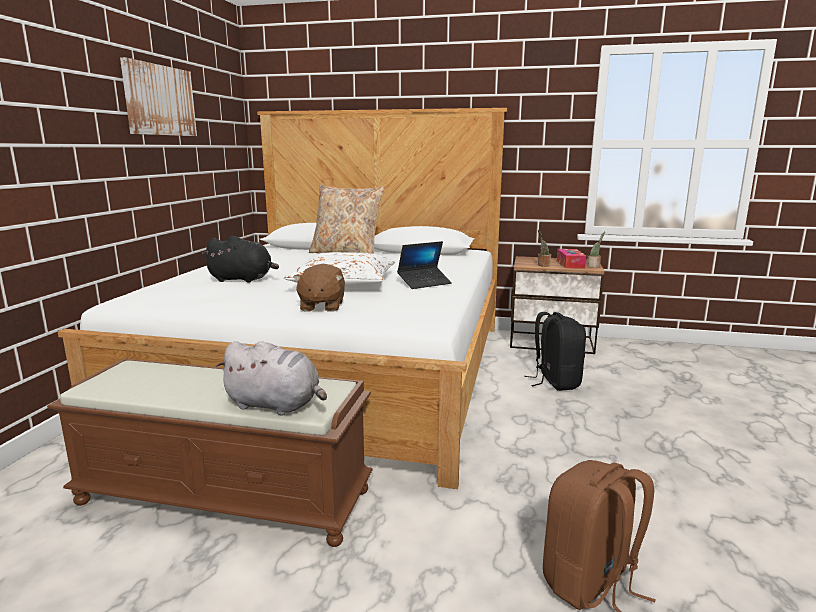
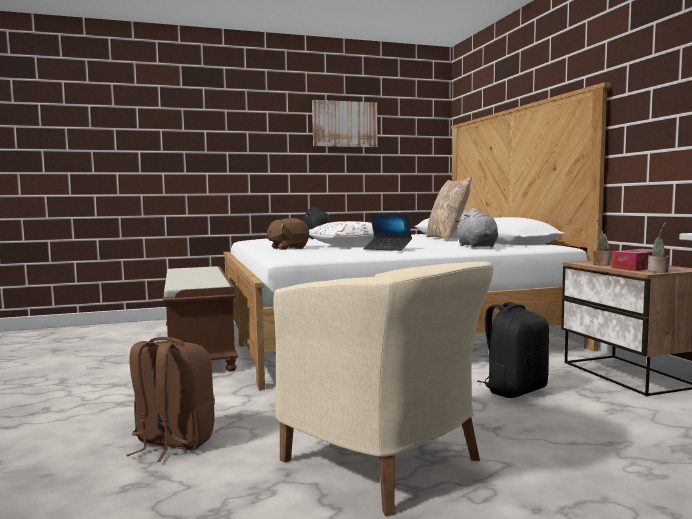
camera: 60 degrees right, 10 degrees down
grey plush toy [216,341,327,416] -> grey plush toy moved to [455,208,498,248]
none -> beige armchair [273,261,493,516]

